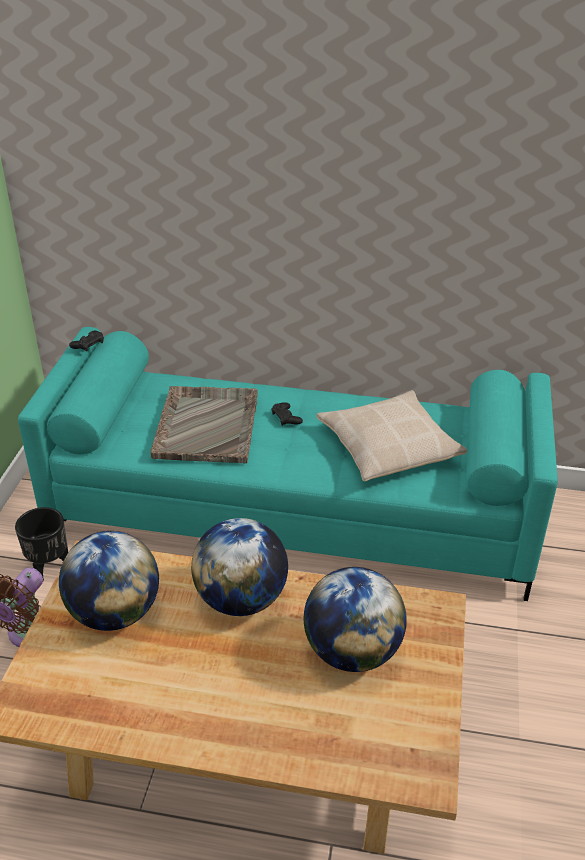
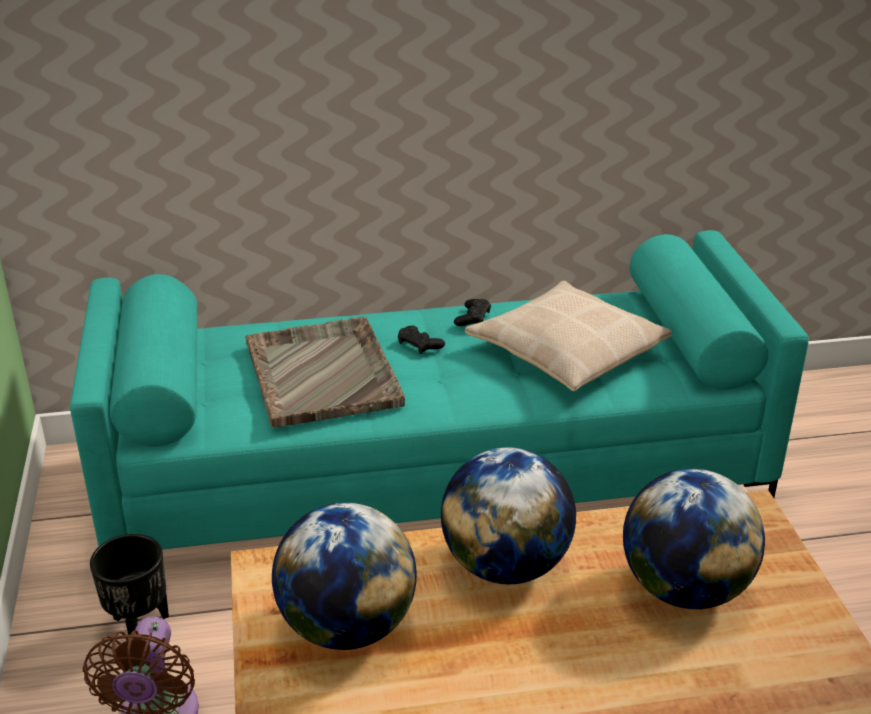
camera: 20 degrees left, 5 degrees down
black game controller [69,331,104,352] -> black game controller moved to [454,299,491,326]

